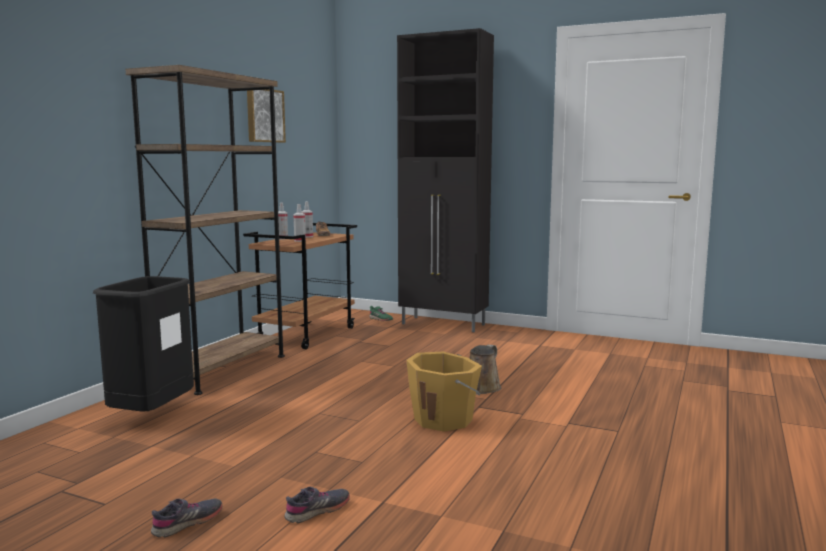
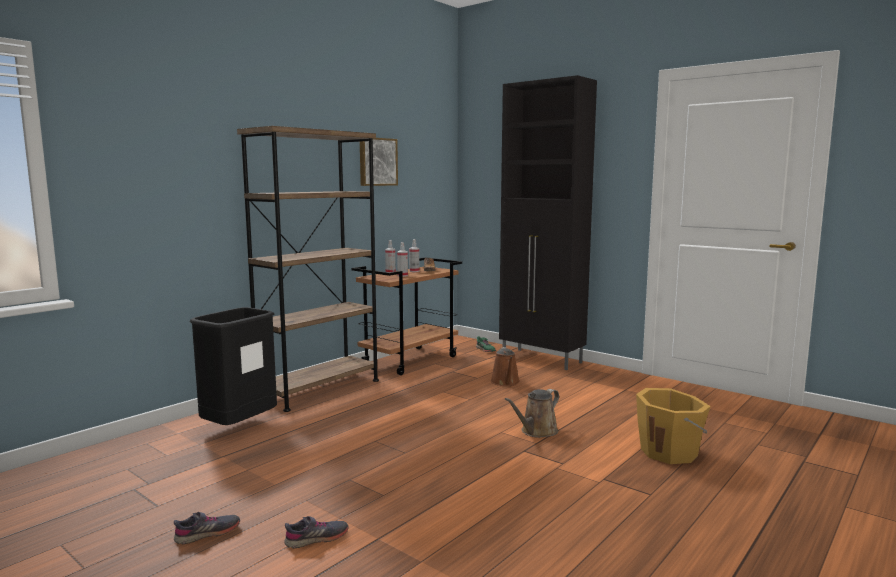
camera: 15 degrees right, 0 degrees up
orange bucket [406,352,482,432] -> orange bucket moved to [636,388,711,464]
none -> brown watering can [491,347,520,386]

